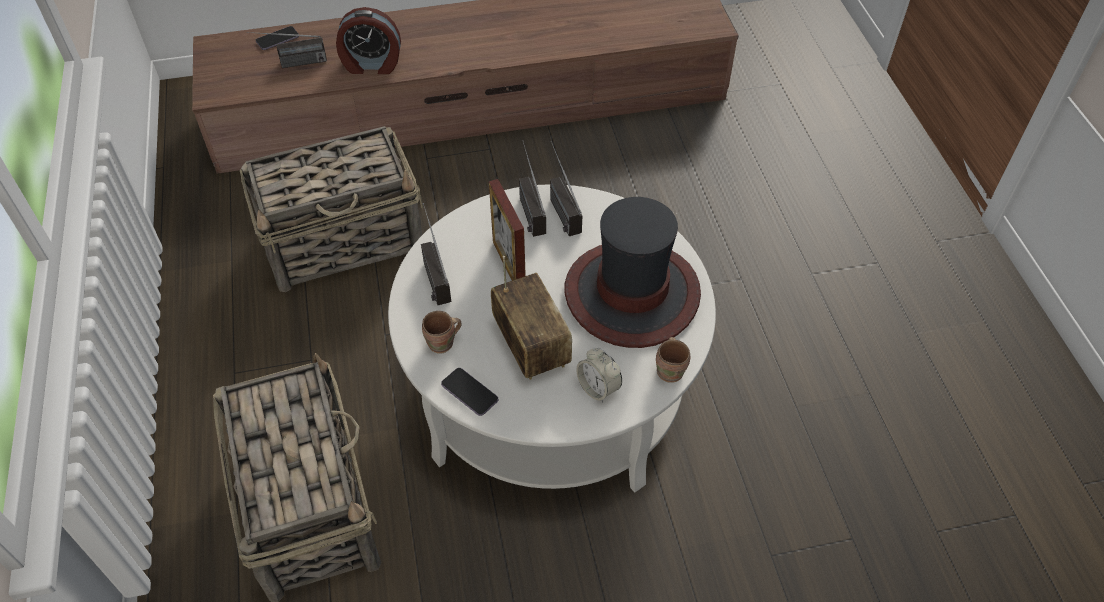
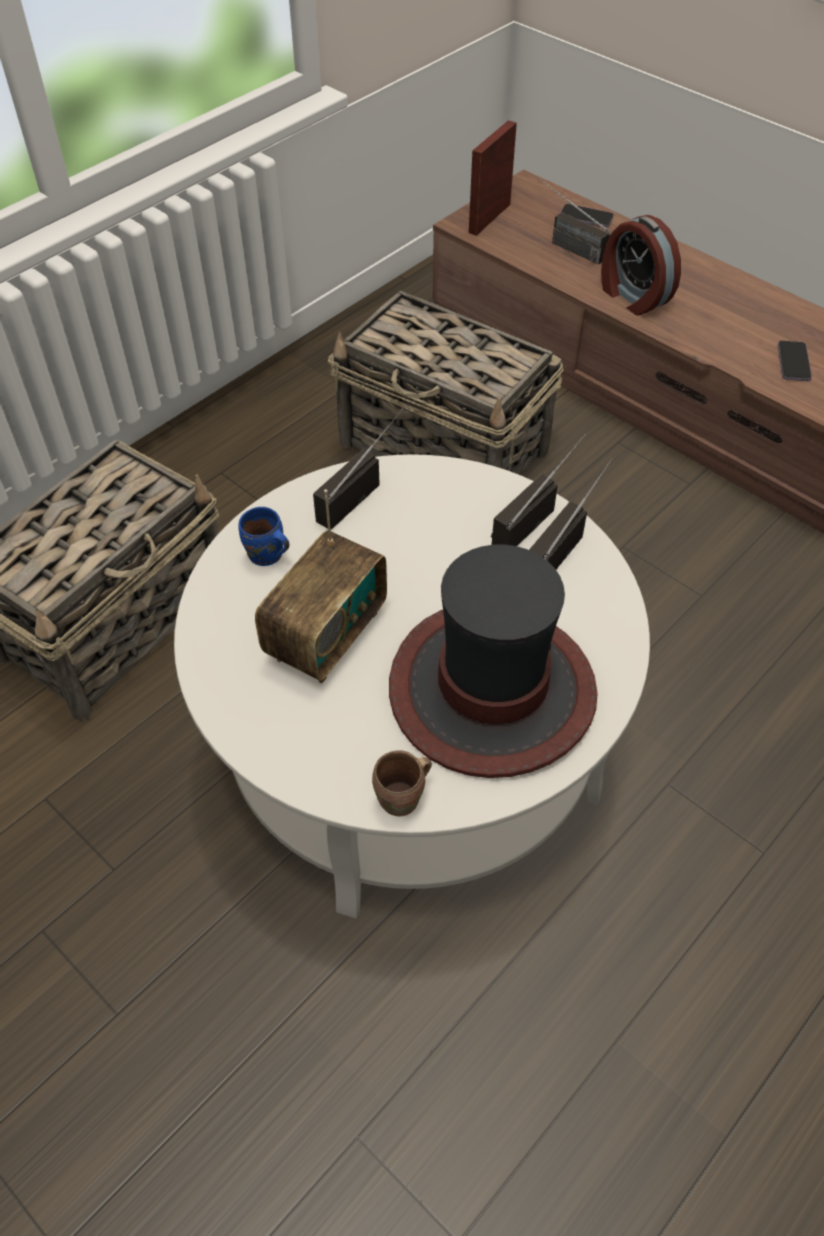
camera: 55 degrees right, 0 degrees up
brown mug [422,311,462,353] -> blue mug [238,507,290,566]
phone [441,368,498,416] -> phone moved to [778,341,812,381]
picture frame [489,179,526,281] -> picture frame moved to [469,120,517,236]
alarm clock [576,348,622,403] -> none

